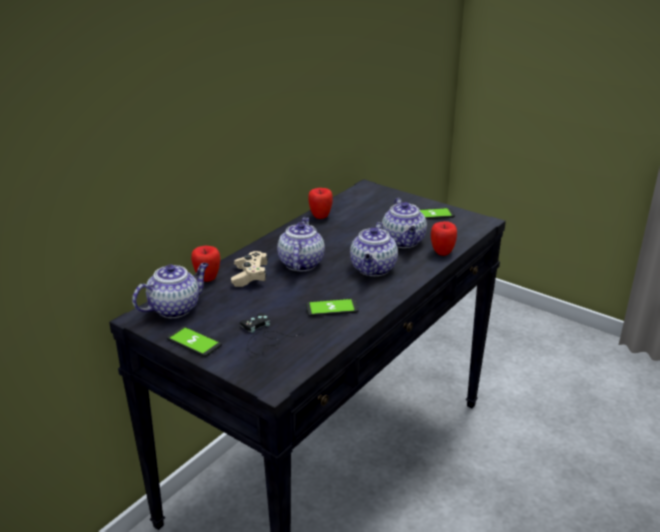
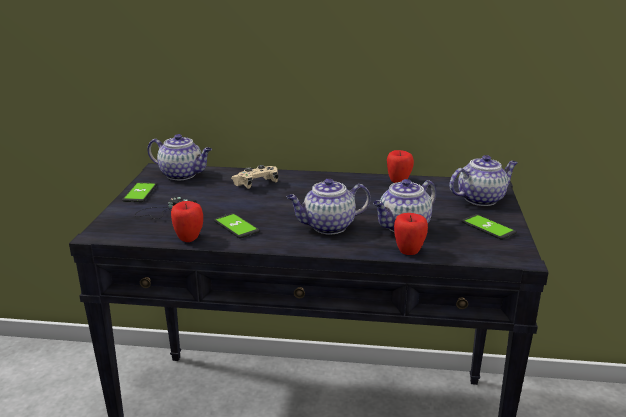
camera: 60 degrees right, 5 degrees down
apple [191,246,220,282] -> apple moved to [171,201,203,242]
teapot [277,217,325,271] -> teapot moved to [449,155,518,206]

